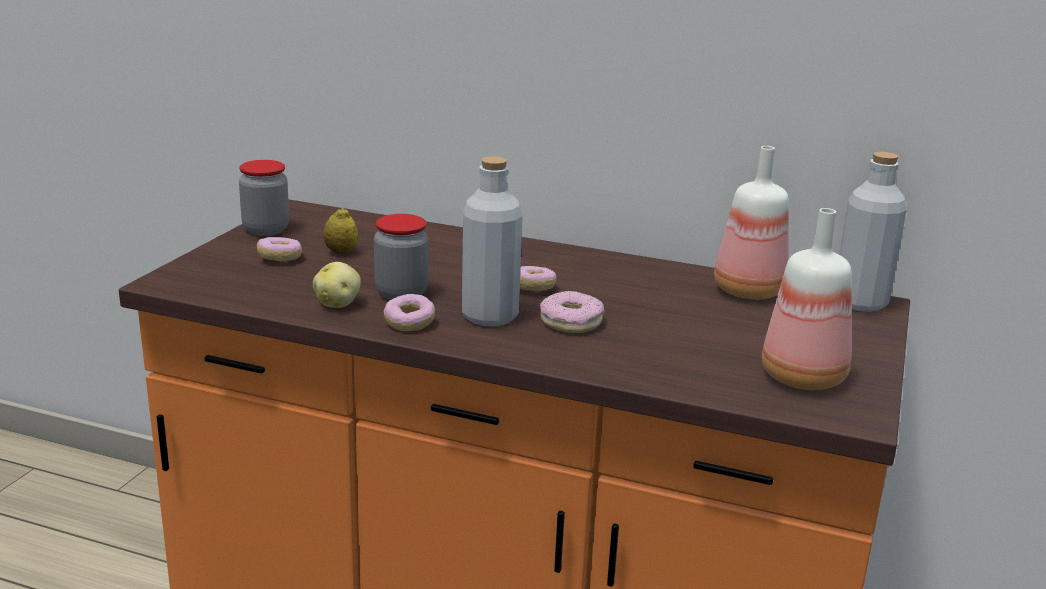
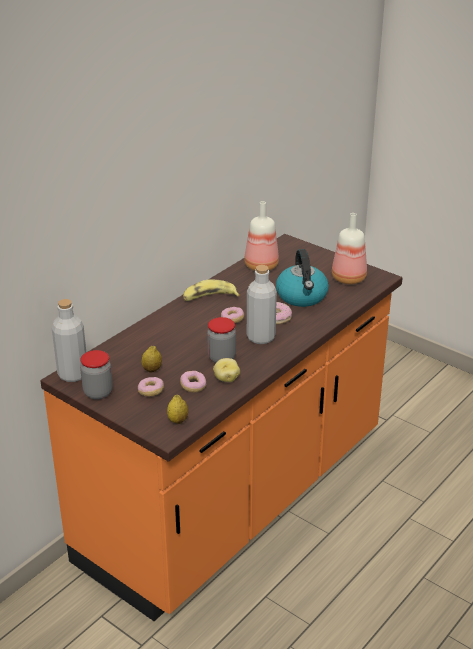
camera: 70 degrees left, 10 degrees up
donut [384,294,435,331] -> donut moved to [180,371,206,392]
grey bottle [839,152,907,312] -> grey bottle moved to [52,299,86,382]
none -> lemon [167,395,188,424]
none -> banana [183,280,240,301]
none -> kettle [276,249,329,307]

